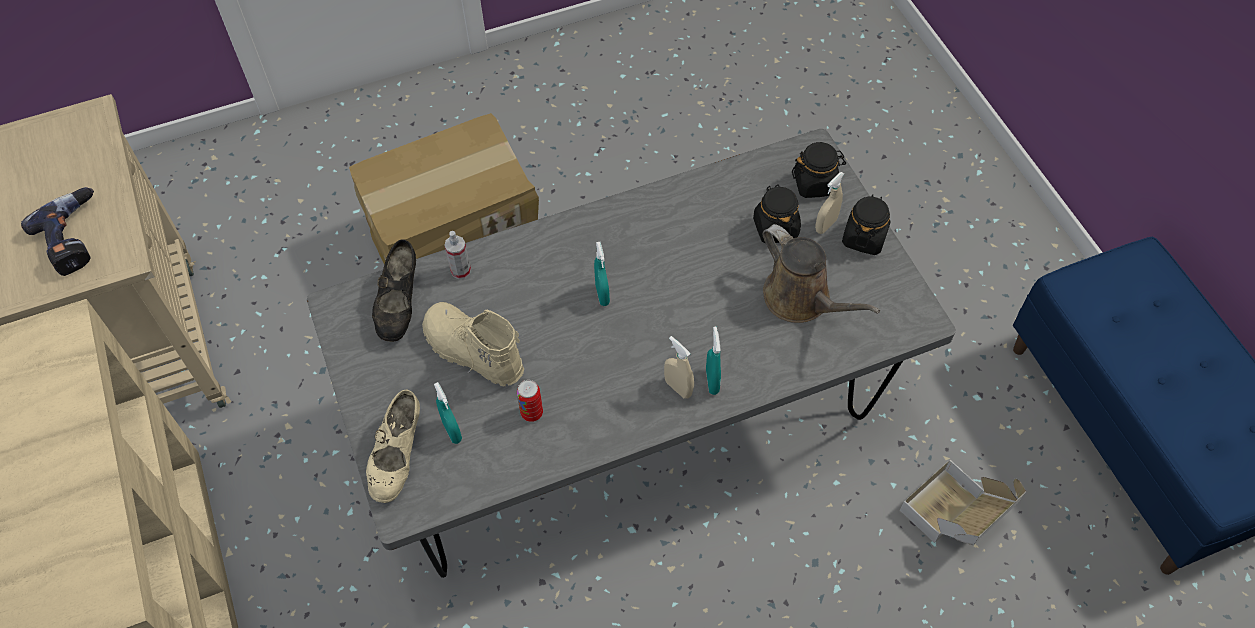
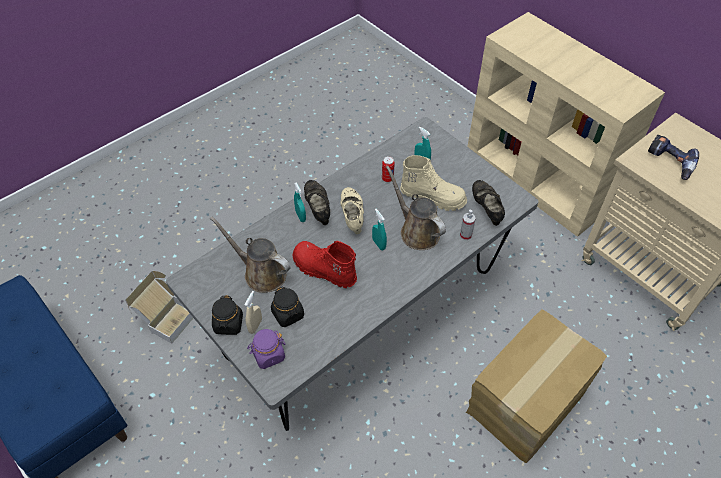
camera: 160 degrees right, 5 degrees down
beige shoe [366,389,420,503] -> beige shoe moved to [341,187,364,234]
beige spray bottle [664,336,694,399] -> black shoe [304,180,330,225]
black jar [792,142,846,198] -> purple jar [247,329,286,369]
none -> red boot [292,241,357,288]
none -> brown watering can [386,166,446,250]

